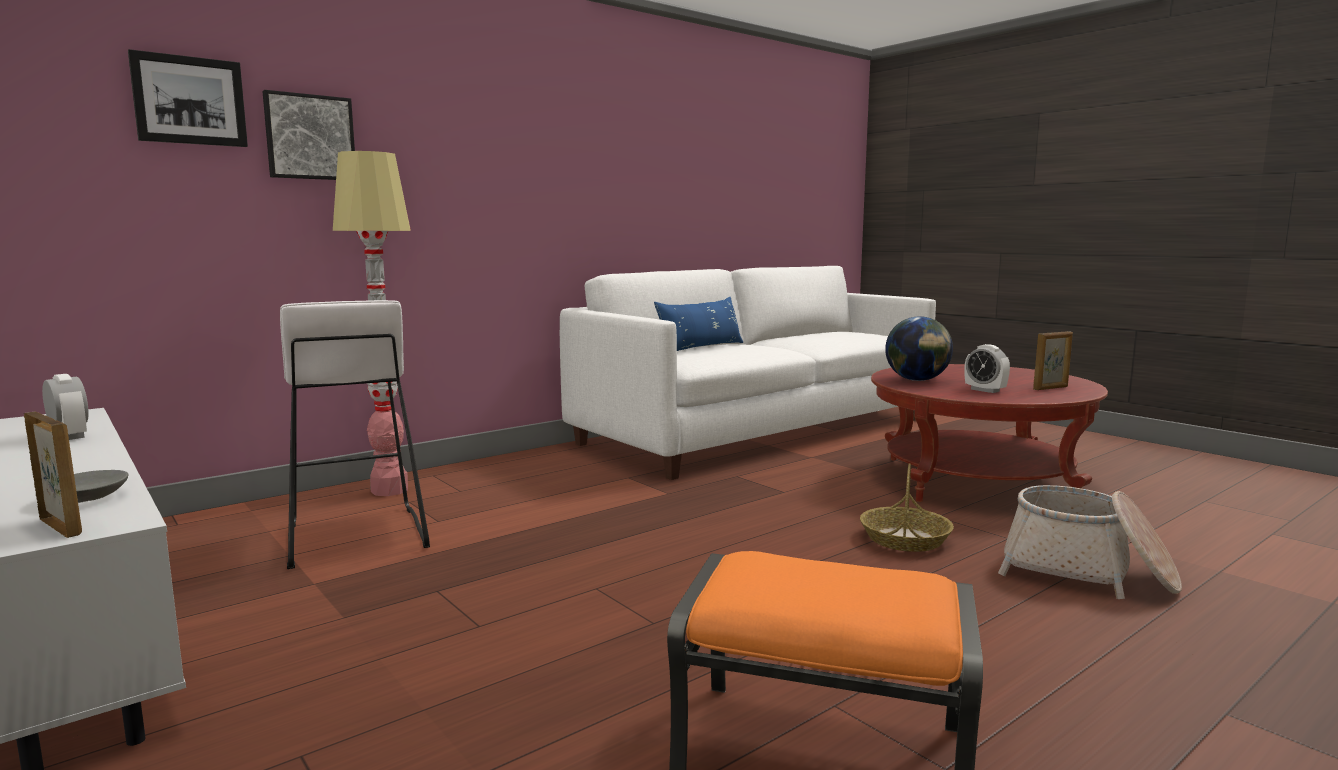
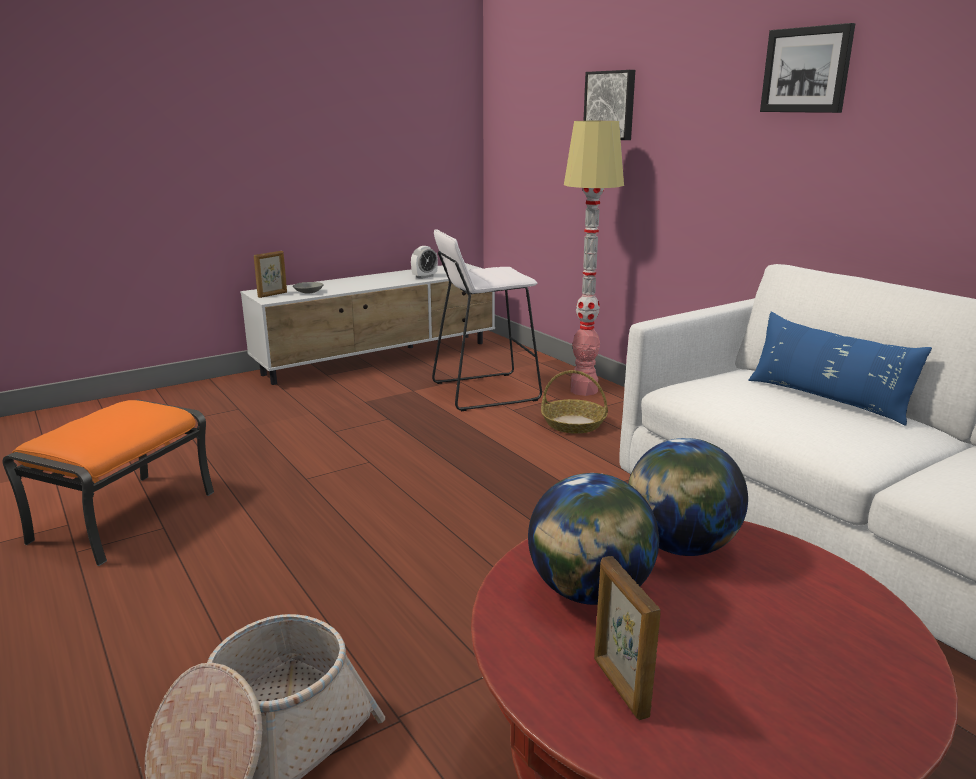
camera: 95 degrees right, 10 degrees up
picture [128,49,248,147] -> picture moved to [760,23,855,113]
basket [860,463,954,552] -> basket moved to [541,370,608,434]
alarm clock [964,344,1010,393] -> globe [528,473,659,605]

